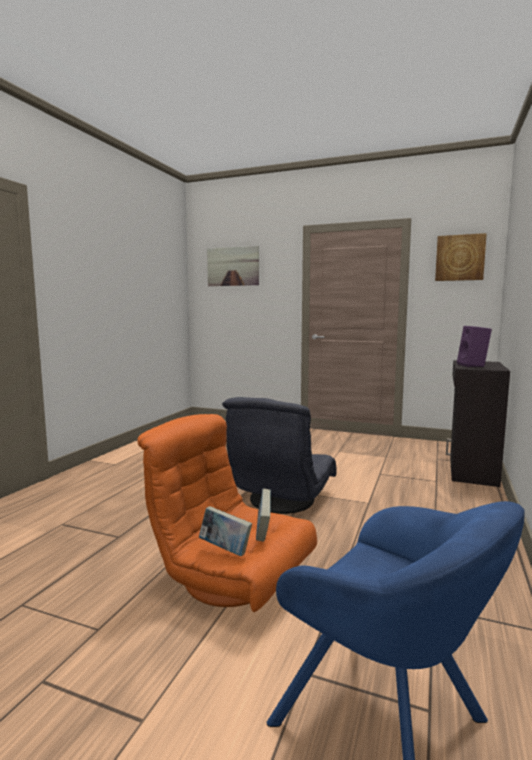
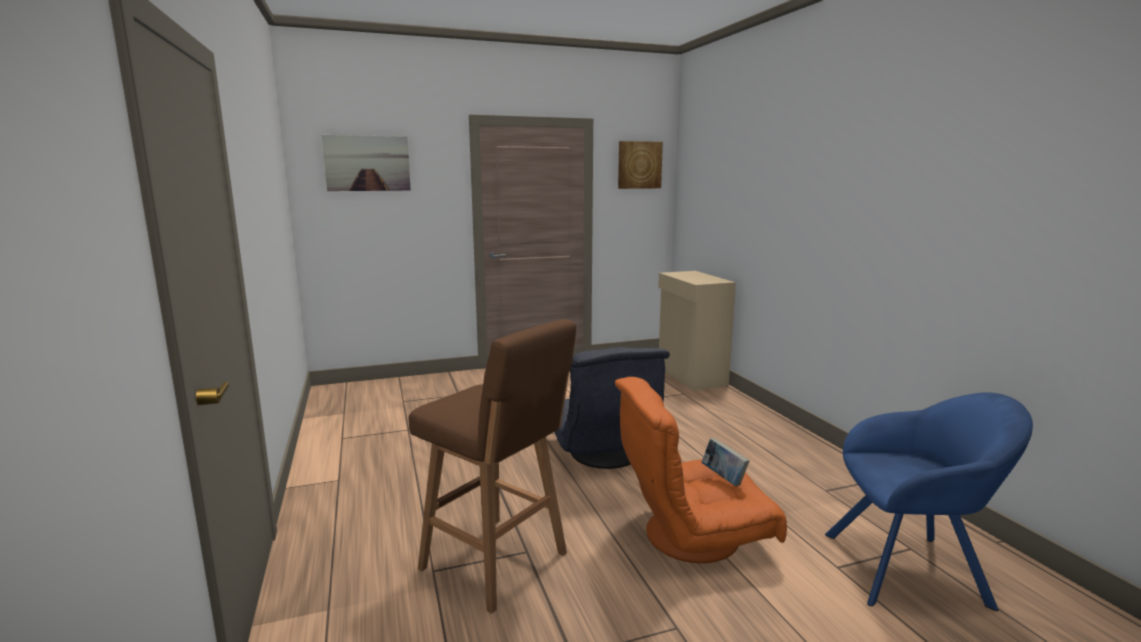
camera: 40 degrees left, 5 degrees up
book [199,506,252,556] -> none
black cabinet [446,360,510,487] -> beige cabinet [658,271,736,390]
purple speaker [457,326,492,367] -> none
none -> brown stool [409,319,576,614]

